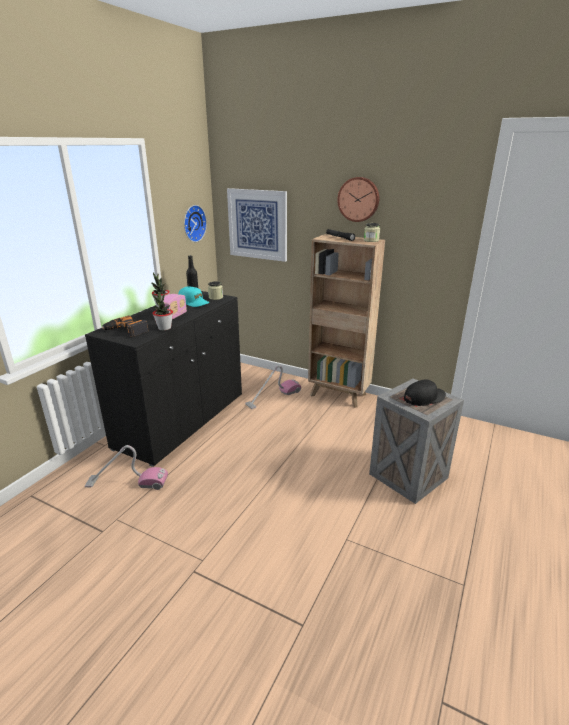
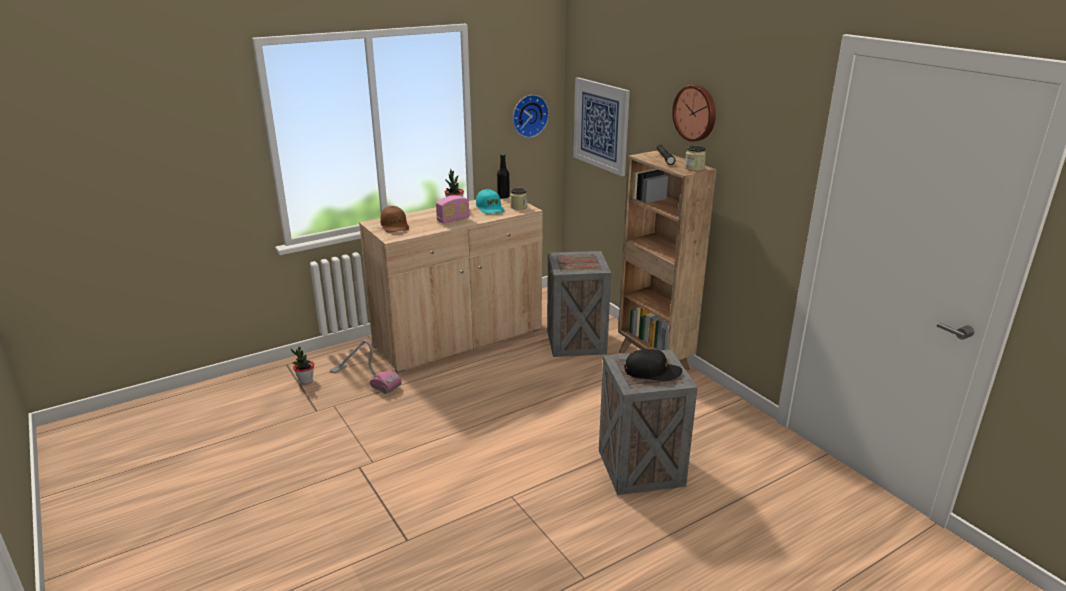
camera: 30 degrees right, 0 degrees up
black cabinet [85,291,242,467] -> beige cabinet [359,197,543,373]
power drill [102,315,149,337] -> brown cap [380,206,409,232]
potted plant [152,292,173,331] -> potted plant moved to [291,346,314,384]
vacuum cleaner [245,365,301,409] -> crate [547,251,611,357]

